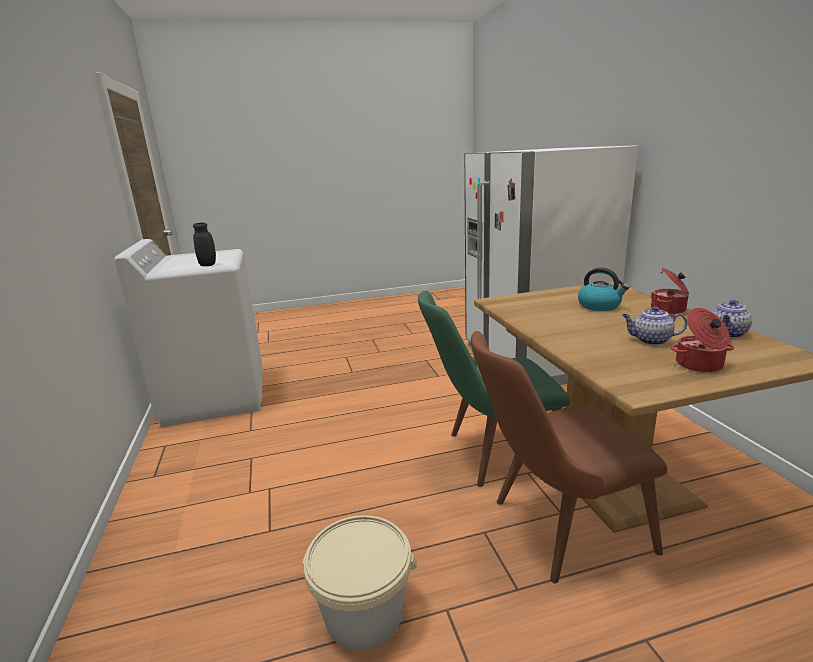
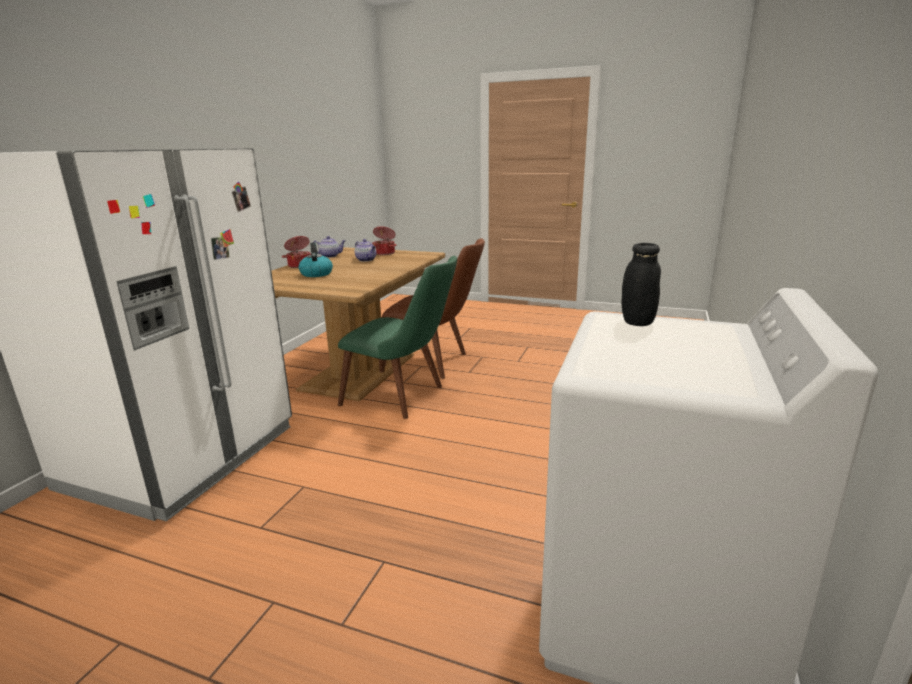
camera: 145 degrees left, 0 degrees up
beige bucket [302,515,417,650] -> none

